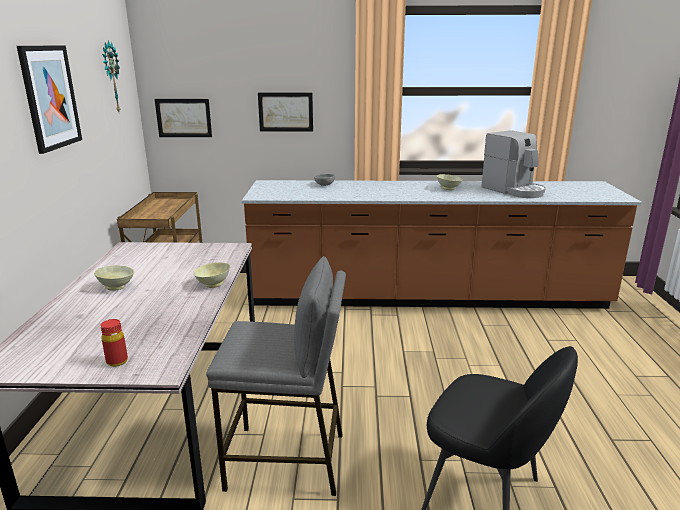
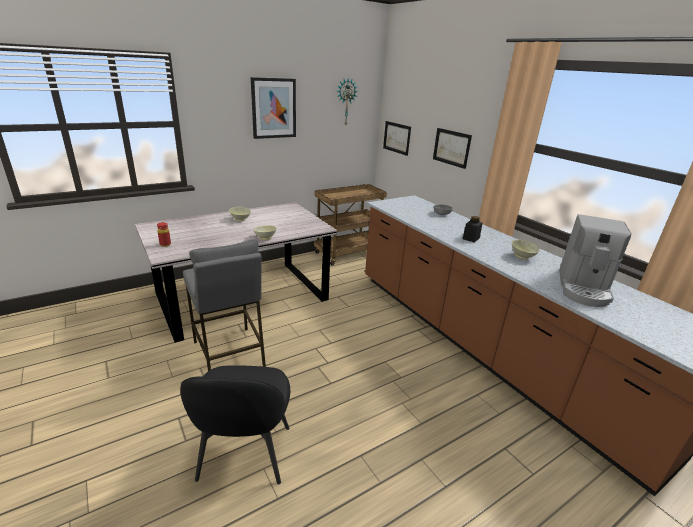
camera: 55 degrees right, 5 degrees up
none -> black jar [462,216,482,243]

